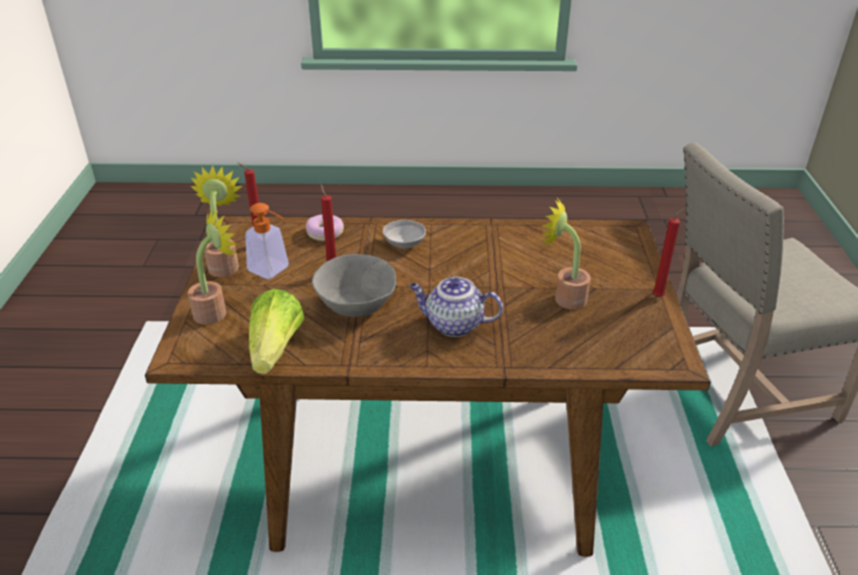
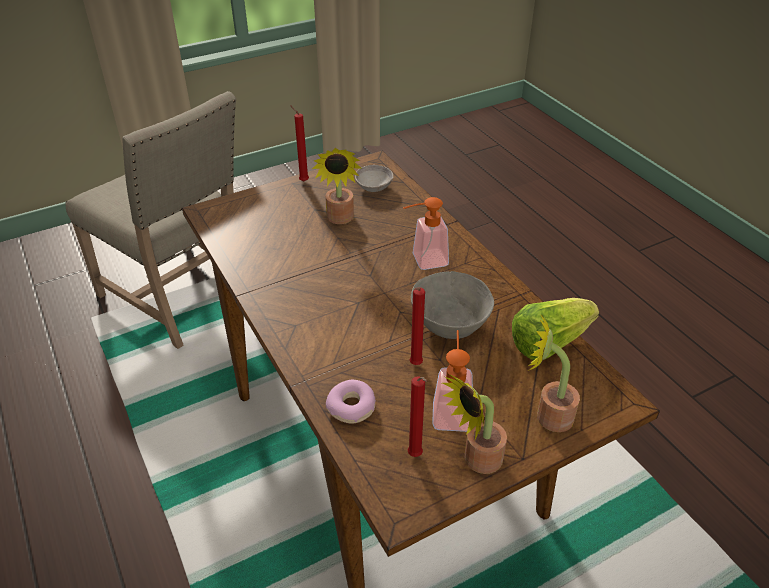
camera: 120 degrees left, 5 degrees up
grey bowl [382,220,426,248] -> grey bowl moved to [355,165,394,192]
teapot [409,277,503,337] -> soap dispenser [403,197,449,270]

